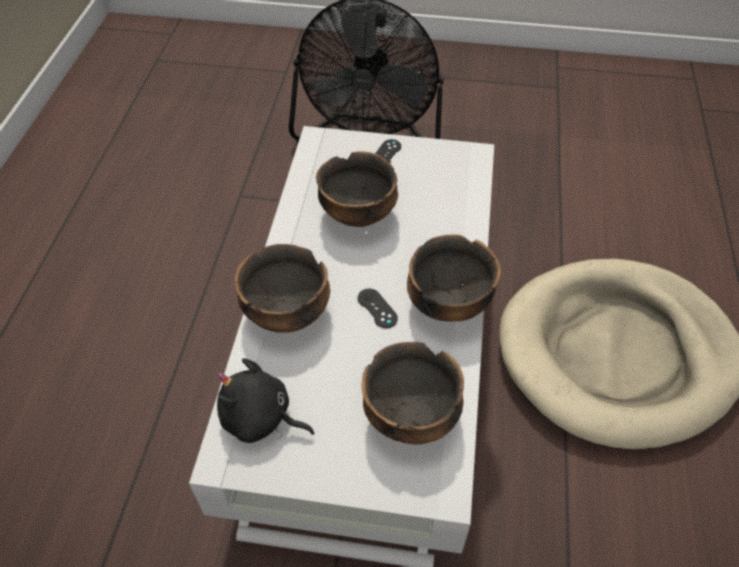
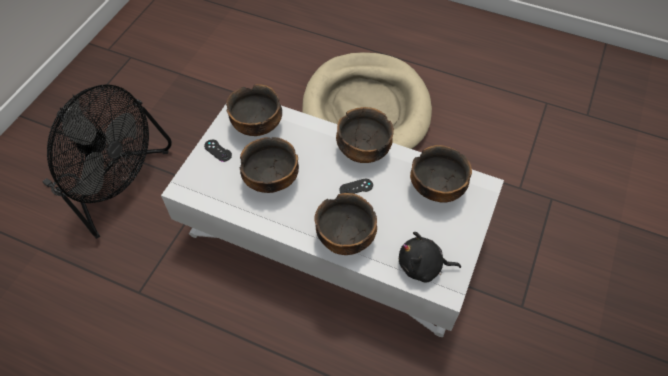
camera: 75 degrees left, 5 degrees up
black plush toy [217,358,314,443] -> black plush toy turned 60 degrees clockwise [399,232,461,282]
none -> bowl [226,84,282,136]

